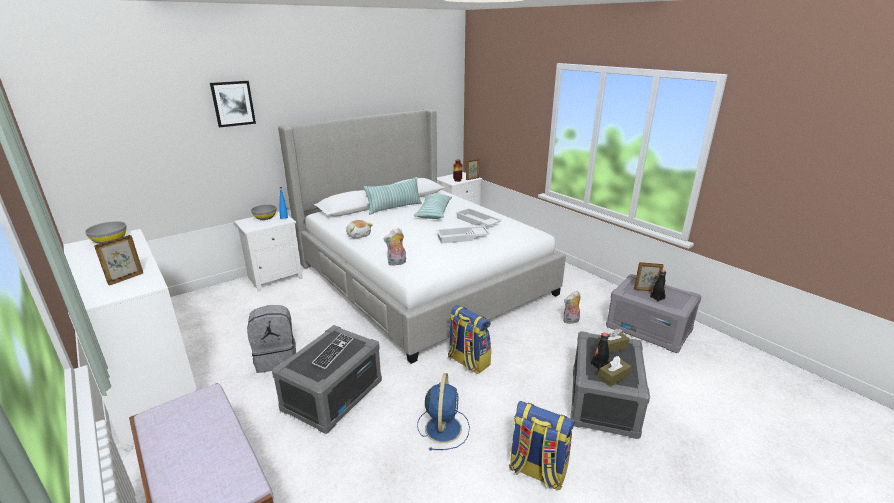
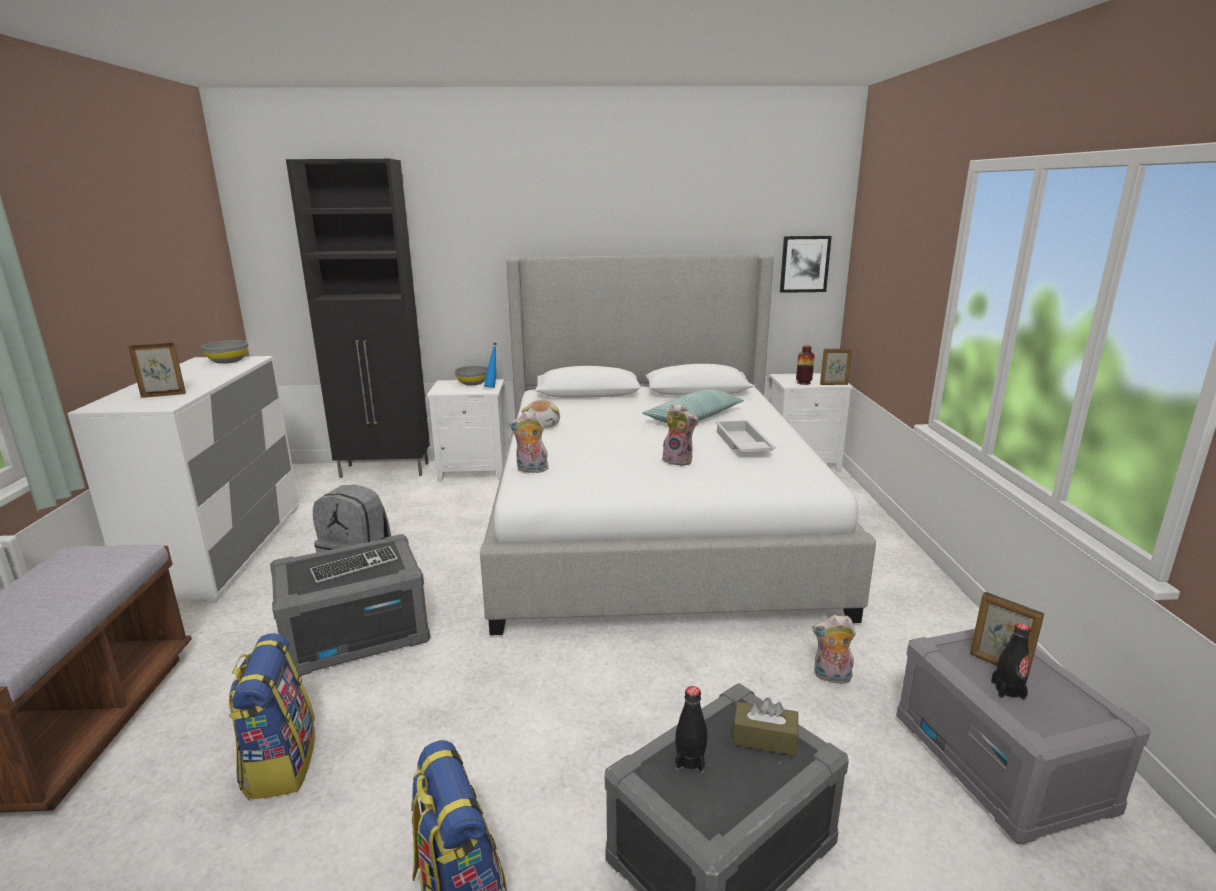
camera: 35 degrees right, 5 degrees down
picture [210,81,256,128] -> picture moved to [780,236,832,293]
pillow [363,177,422,215] -> none
blue fan [417,373,470,451] -> none
white tray [437,226,490,244] -> plush toy [662,403,699,466]
backpack [448,305,491,374] -> backpack moved to [228,633,315,800]
brown tissue box [598,356,631,387] -> none
none -> black cabinet [286,159,430,478]

